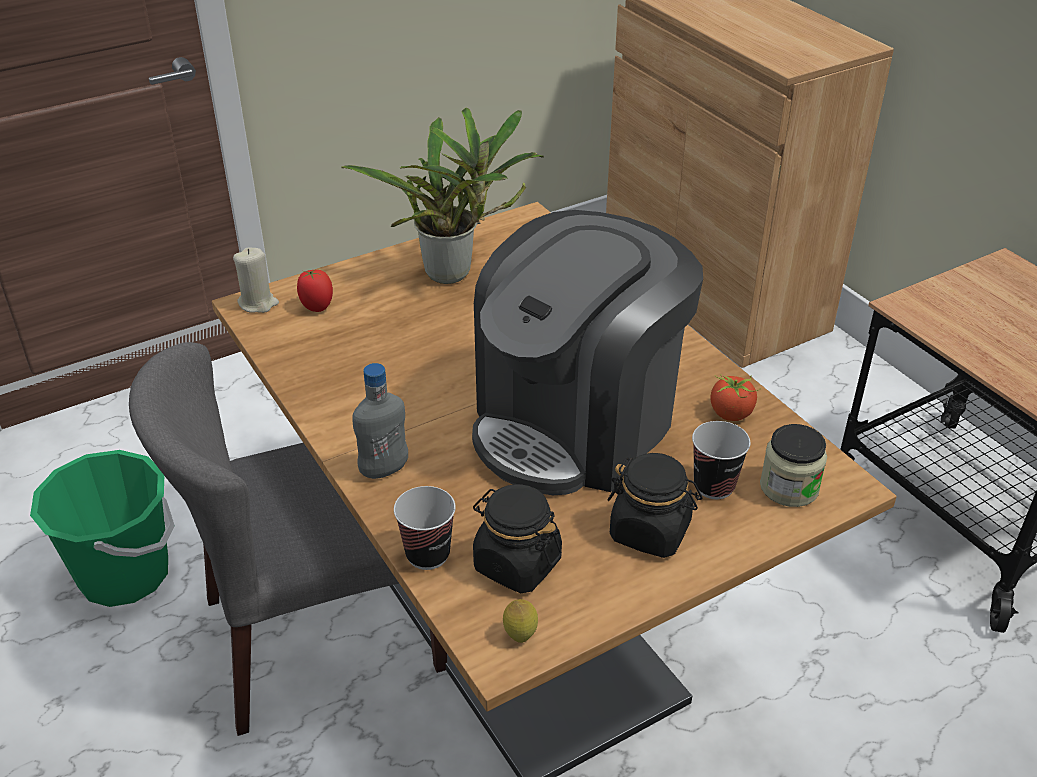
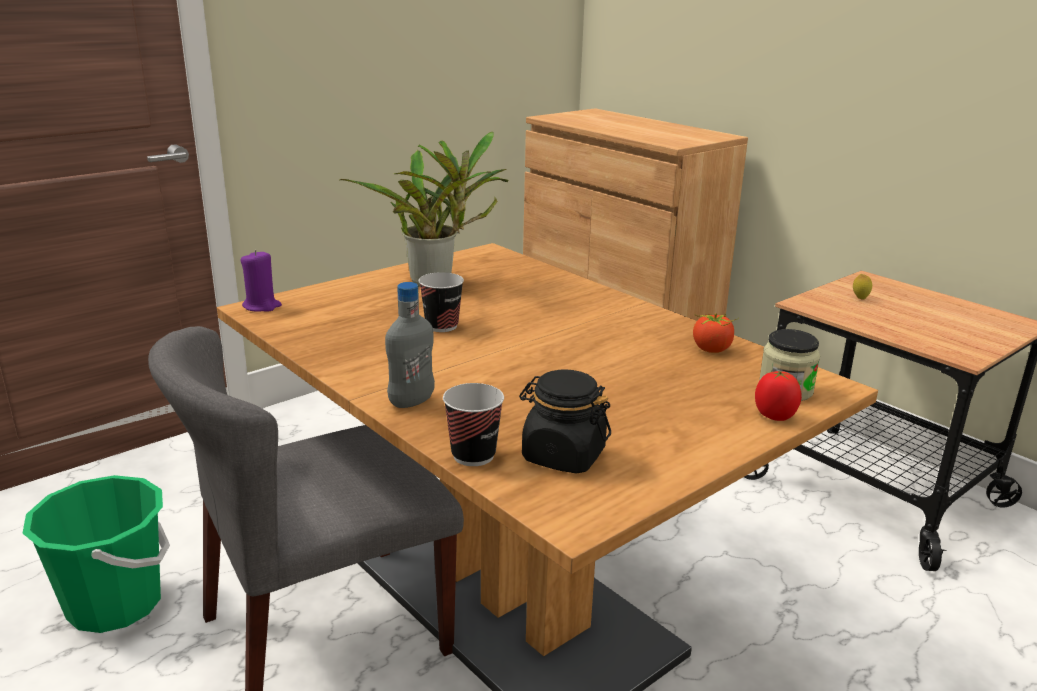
camera: 10 degrees left, 15 degrees down
beige candle [233,248,279,313] -> purple candle [240,250,282,312]
tomato [297,270,333,312] -> tomato moved to [755,371,802,421]
coffee machine [472,210,703,495] -> none
lemon [503,599,538,643] -> lemon moved to [853,274,872,300]
black jar [608,453,703,558] -> none
cup [692,421,750,499] -> cup moved to [419,272,464,332]

